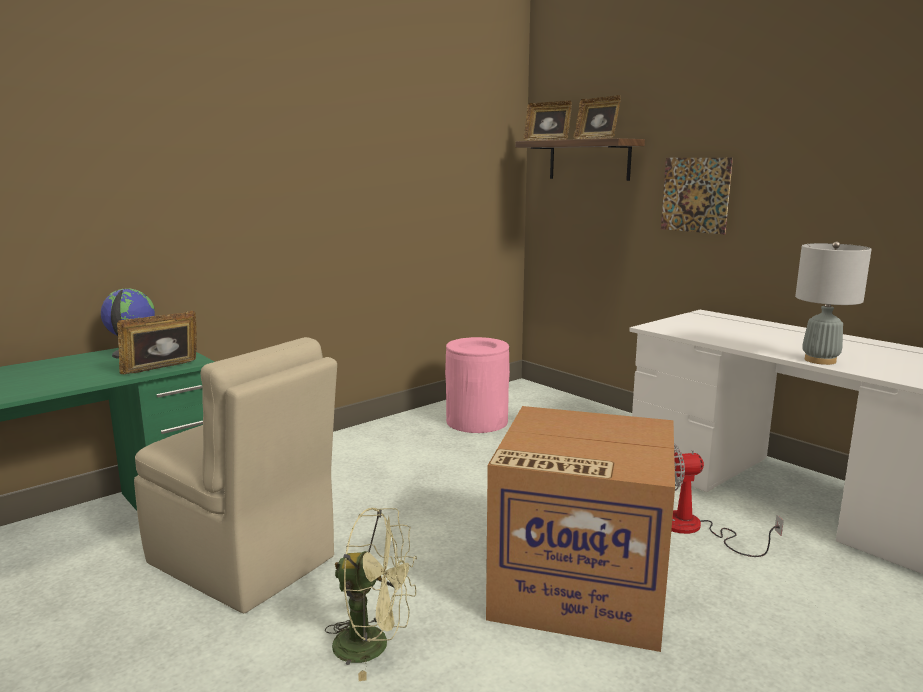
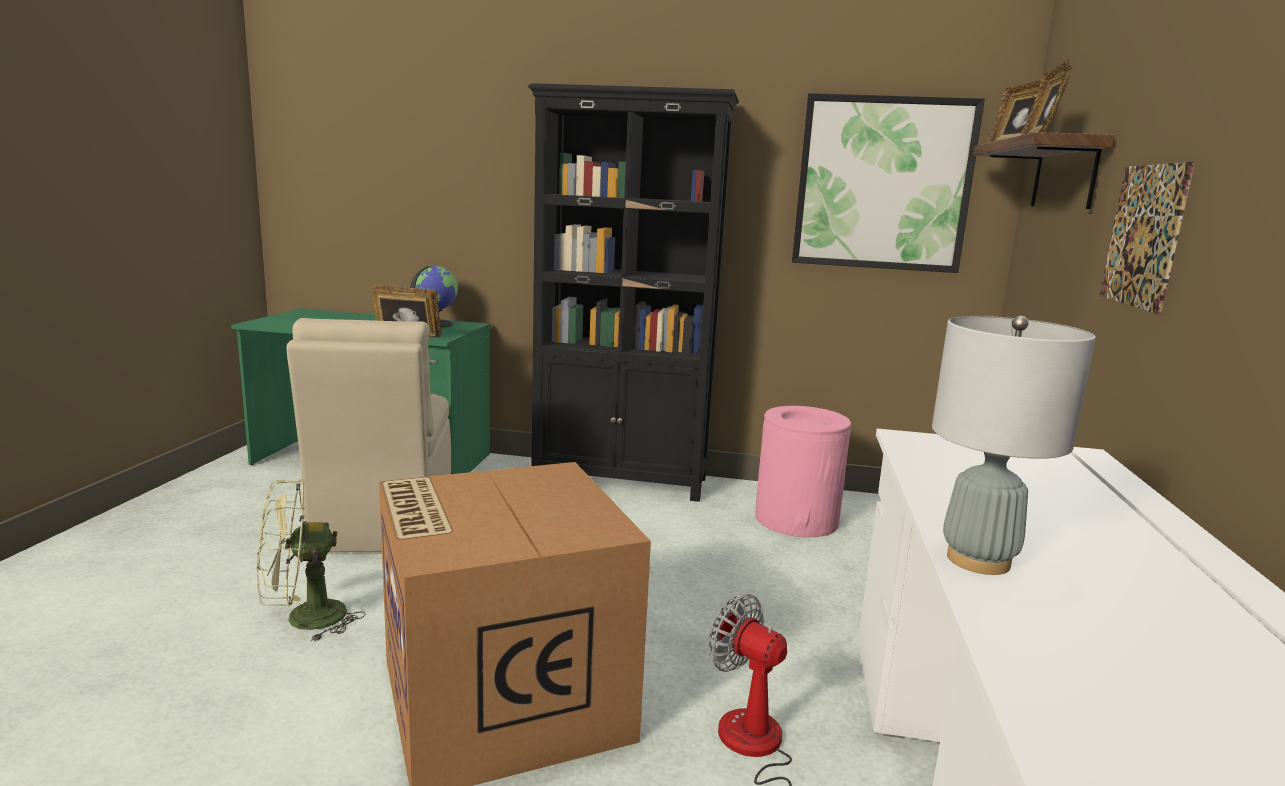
camera: 50 degrees right, 0 degrees up
green fan [325,508,417,681] -> green fan turned 90 degrees clockwise [257,478,365,642]
none -> black bookcase [528,83,739,502]
none -> picture [792,93,985,273]

